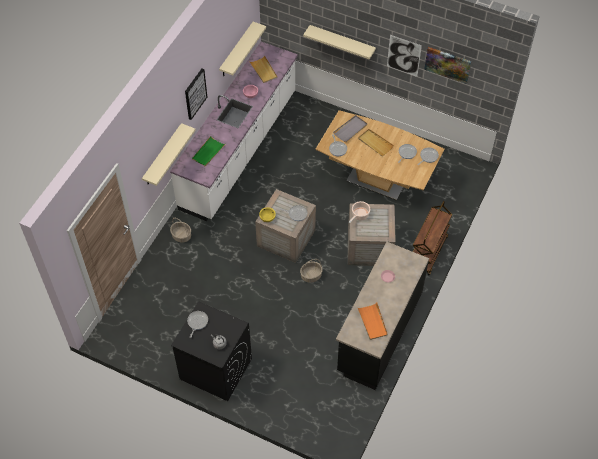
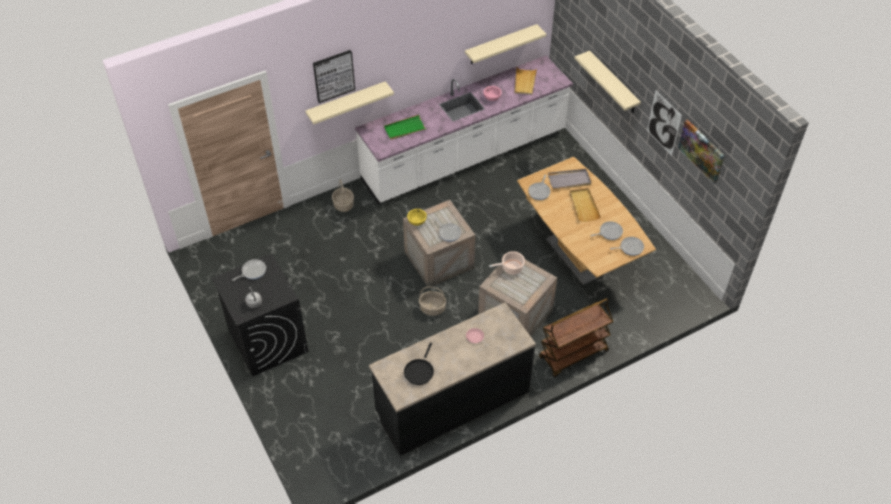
camera: 35 degrees right, 5 degrees down
picture [185,68,207,120] -> picture moved to [313,50,355,103]
orange tray [357,303,388,340] -> black frying pan [404,342,434,385]

